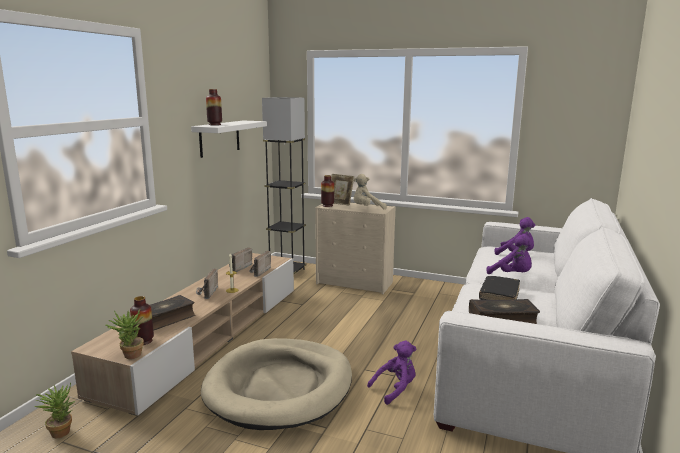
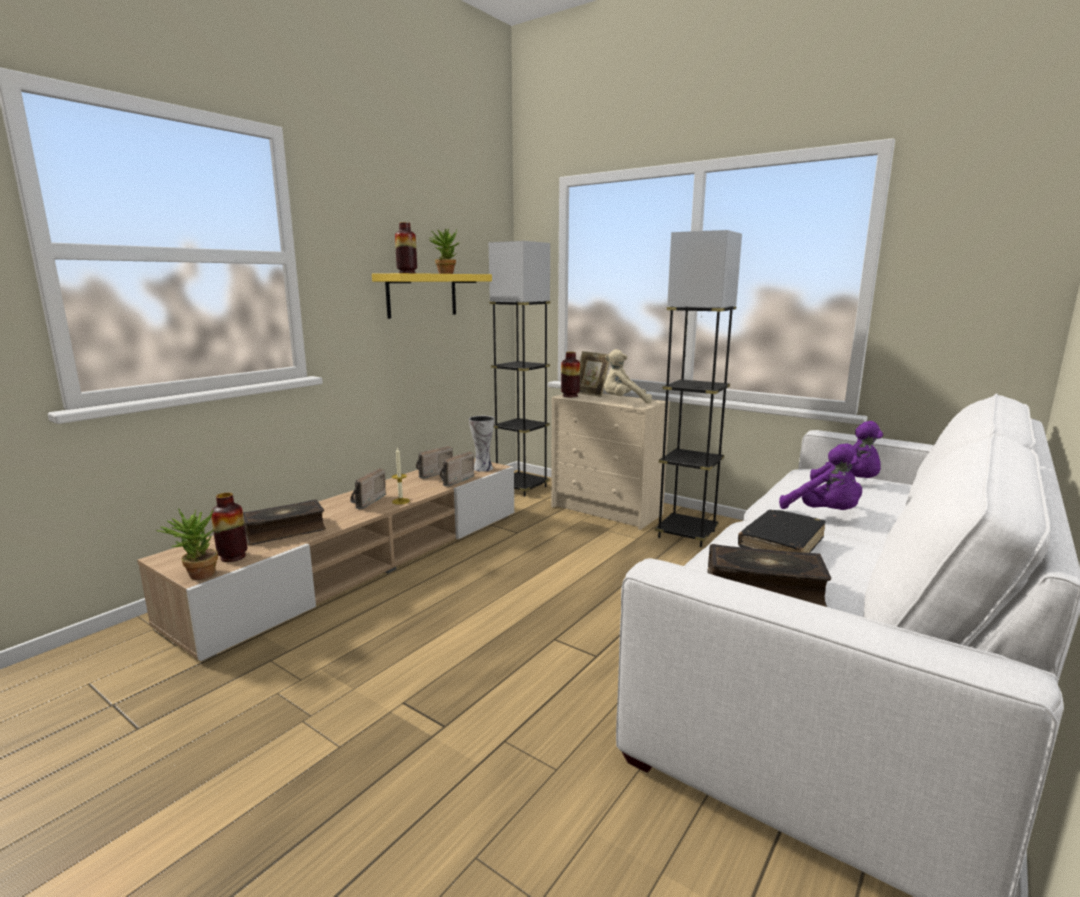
camera: 15 degrees right, 0 degrees up
potted plant [34,382,75,438] -> potted plant moved to [429,228,460,274]
white shelf [191,121,267,158] -> yellow shelf [372,273,492,319]
beige dog bed [201,338,352,430] -> none
purple plush toy [367,341,416,405] -> none
none -> vase [469,416,495,472]
none -> grey floor lamp [655,230,742,547]

